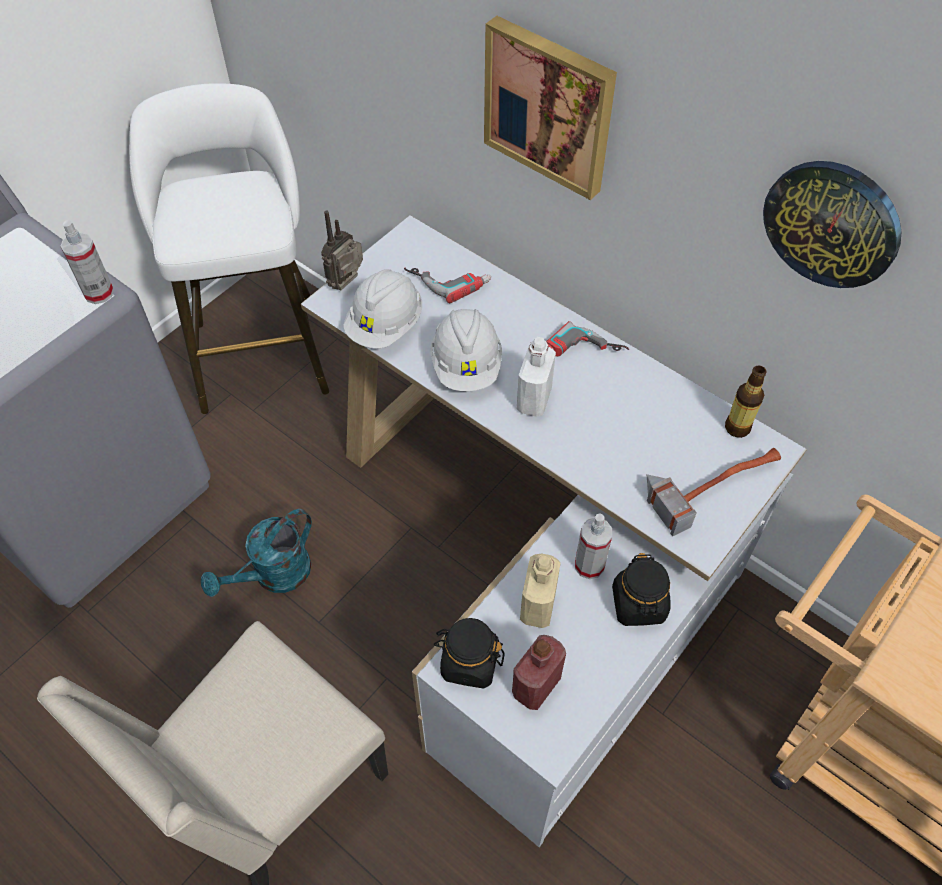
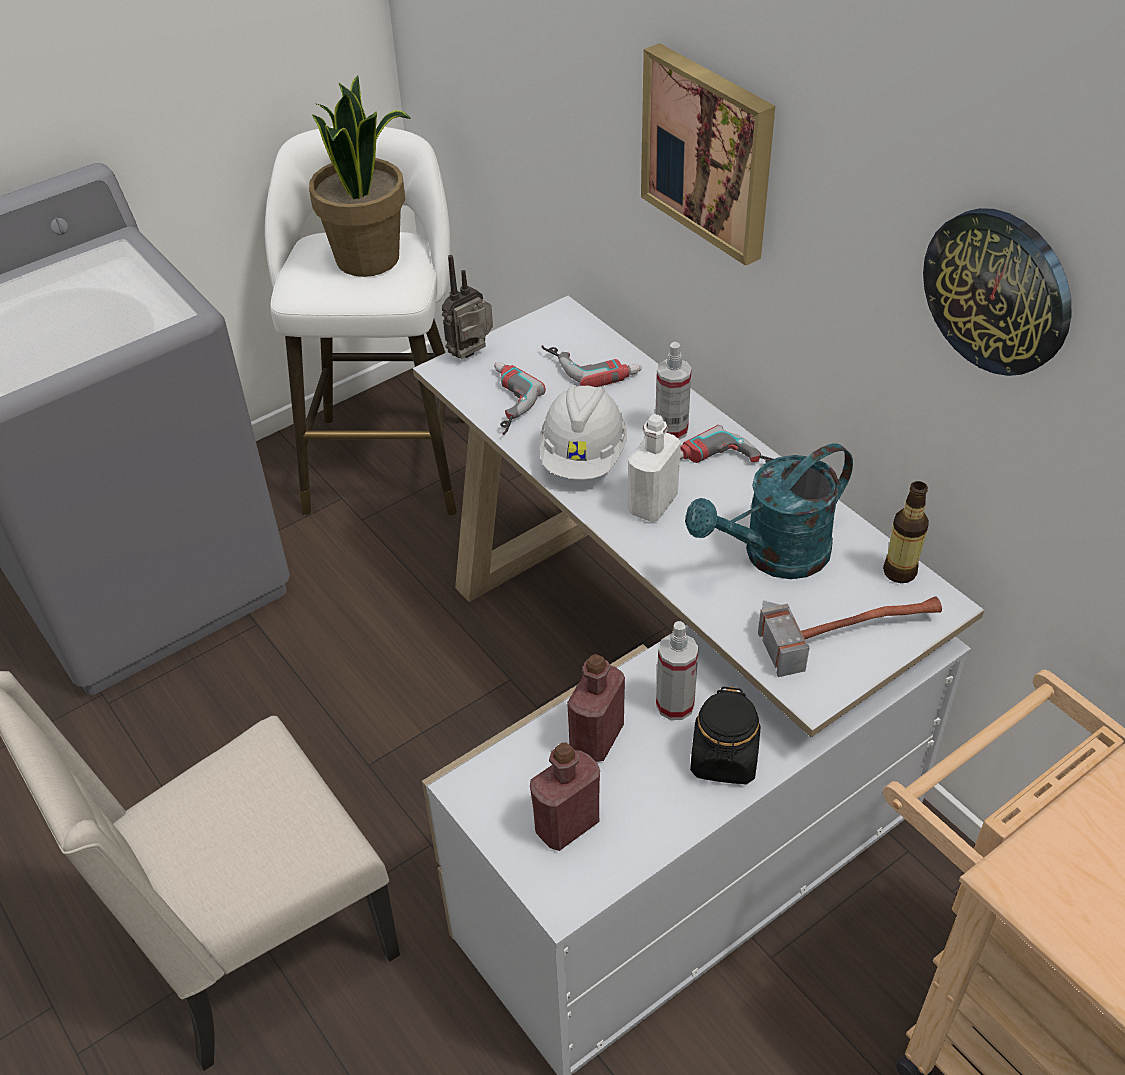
camera: 15 degrees right, 10 degrees down
spray bottle [60,220,114,304] -> spray bottle moved to [655,342,692,440]
turquoise watering can [201,509,312,597] -> turquoise watering can moved to [685,443,853,579]
white hard hat [343,269,422,349] -> power drill [494,362,546,435]
black jar [434,618,505,689] -> none
beige bottle [520,553,560,628] -> red bottle [567,654,625,762]
none -> potted plant [309,76,411,277]

